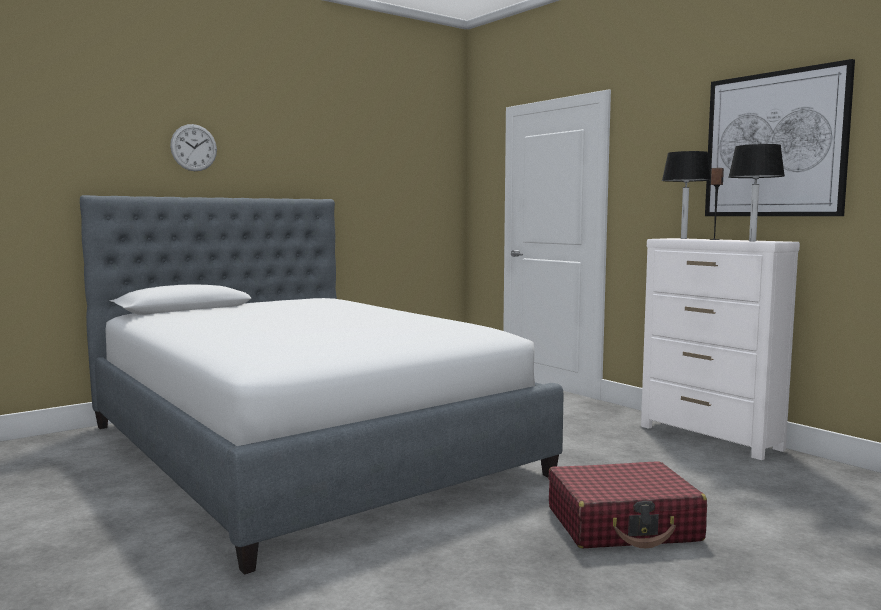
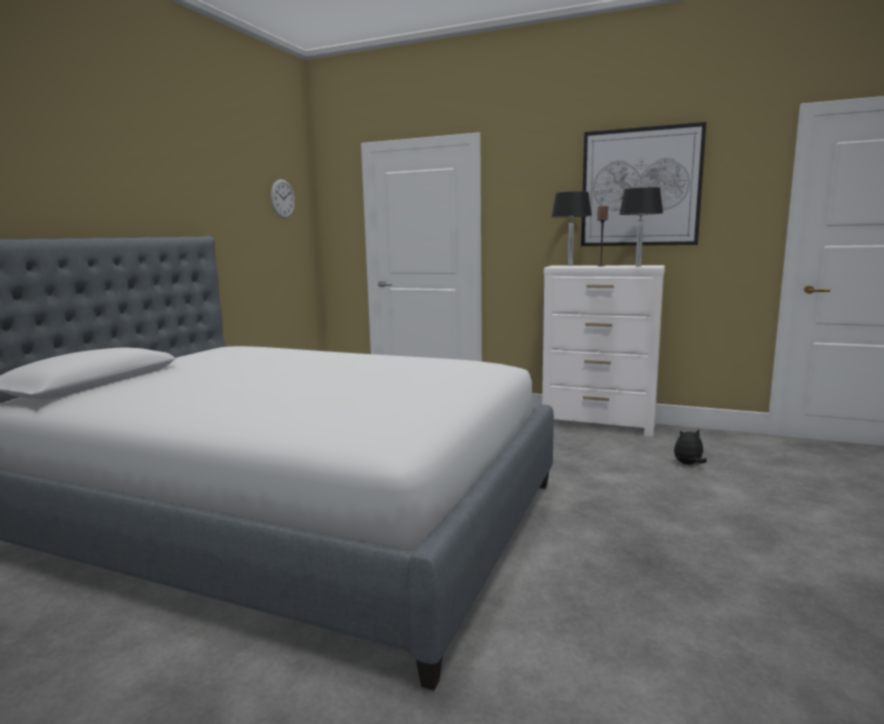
camera: 30 degrees left, 5 degrees up
wall clock [170,124,217,171] -> wall clock moved to [271,179,295,219]
red suitcase [548,461,707,548] -> none
none -> plush toy [674,429,707,465]

